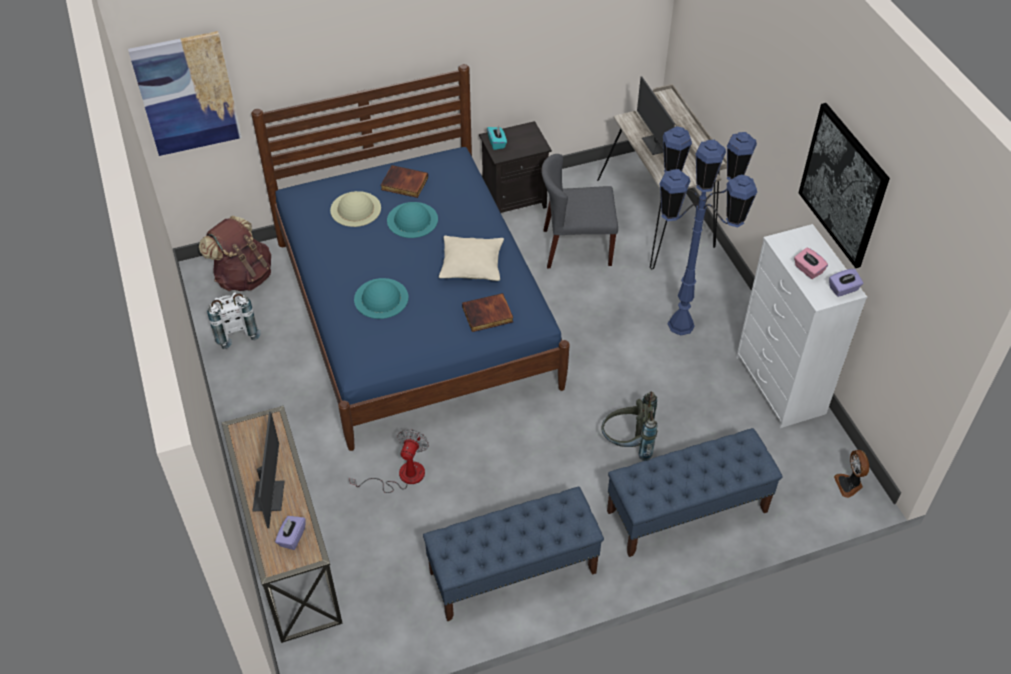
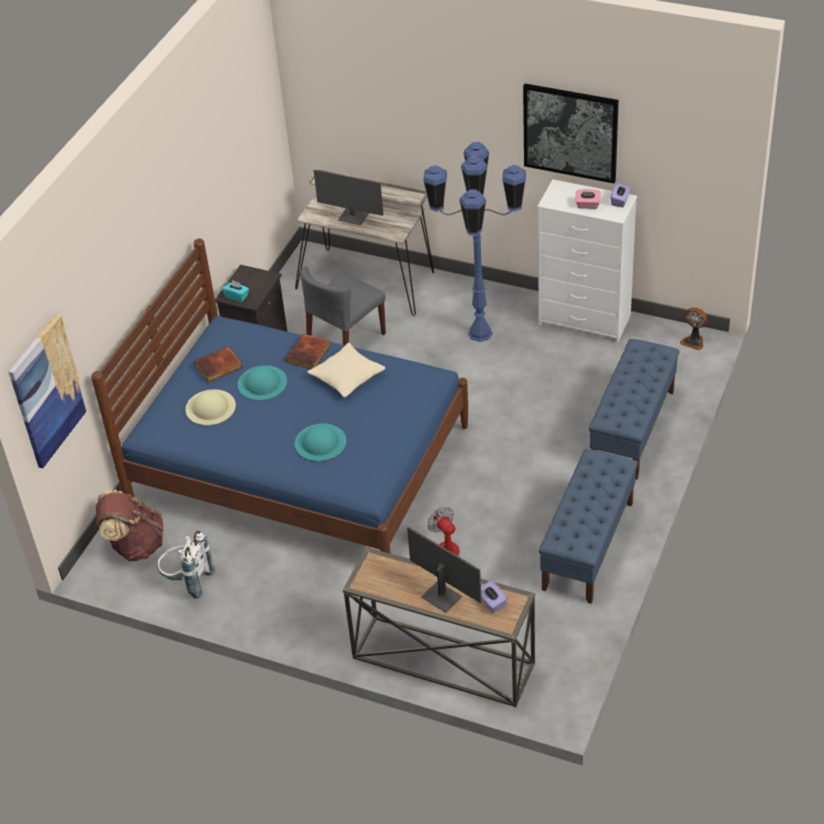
camera: 45 degrees left, 5 degrees down
book [462,293,513,332] -> book moved to [286,334,331,369]
grey backpack [601,391,657,461] -> none

